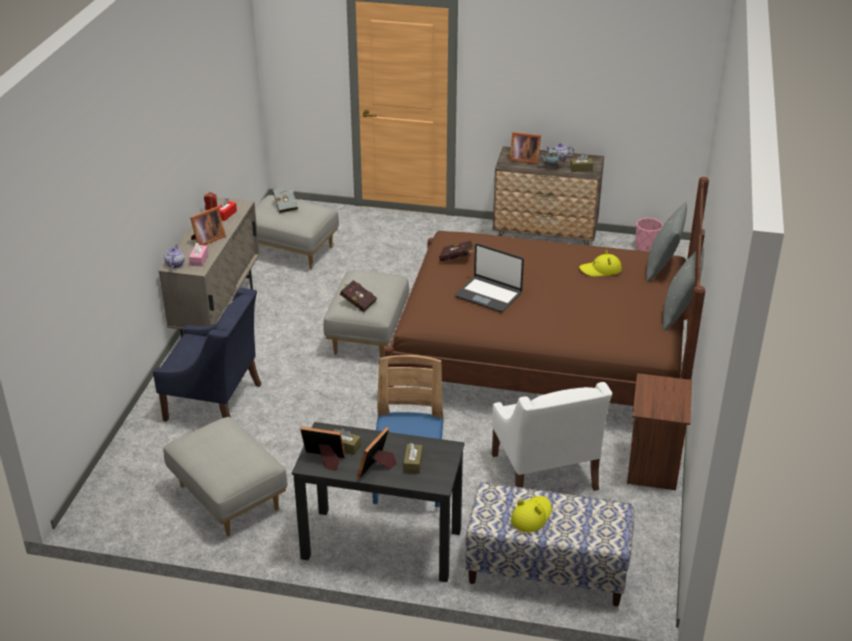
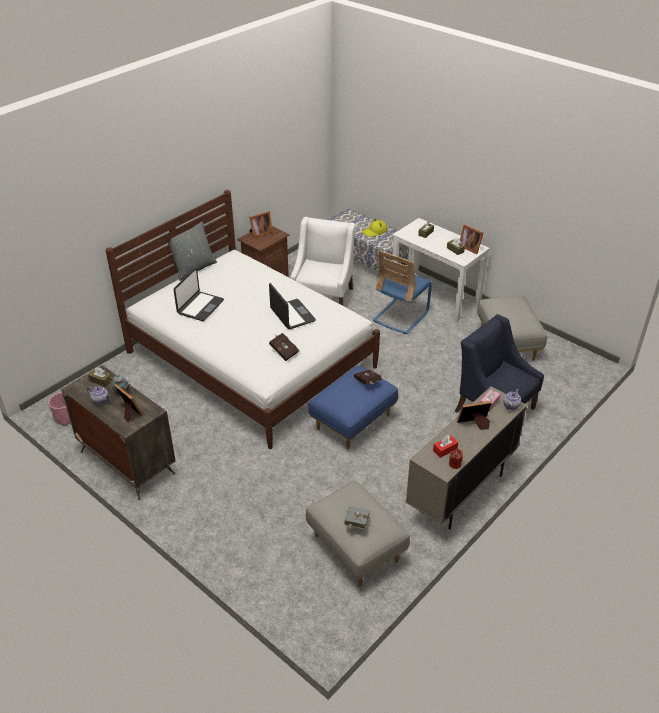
camera: 150 degrees left, 5 degrees up
black desk [292,422,465,582] -> white desk [392,218,490,322]
grey ottoman [324,270,409,358] -> blue ottoman [308,365,398,449]
picture frame [357,427,397,479] -> picture frame moved to [250,211,273,238]
brown bed [384,177,709,406] -> white bed [106,190,380,449]
yellow hat [579,250,622,277] -> laptop [174,268,224,321]
grey pillow [646,202,687,282] -> none

